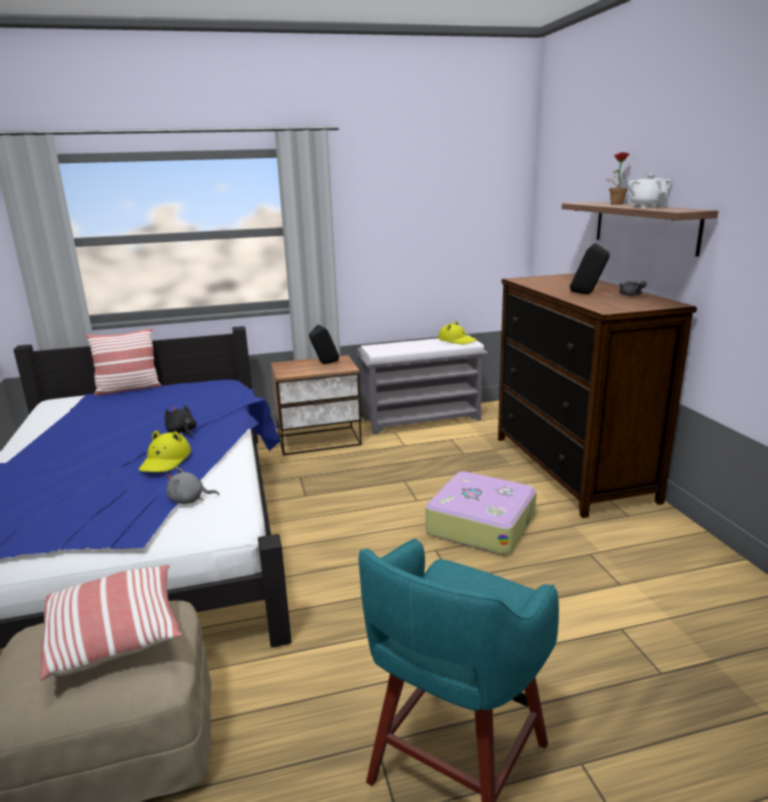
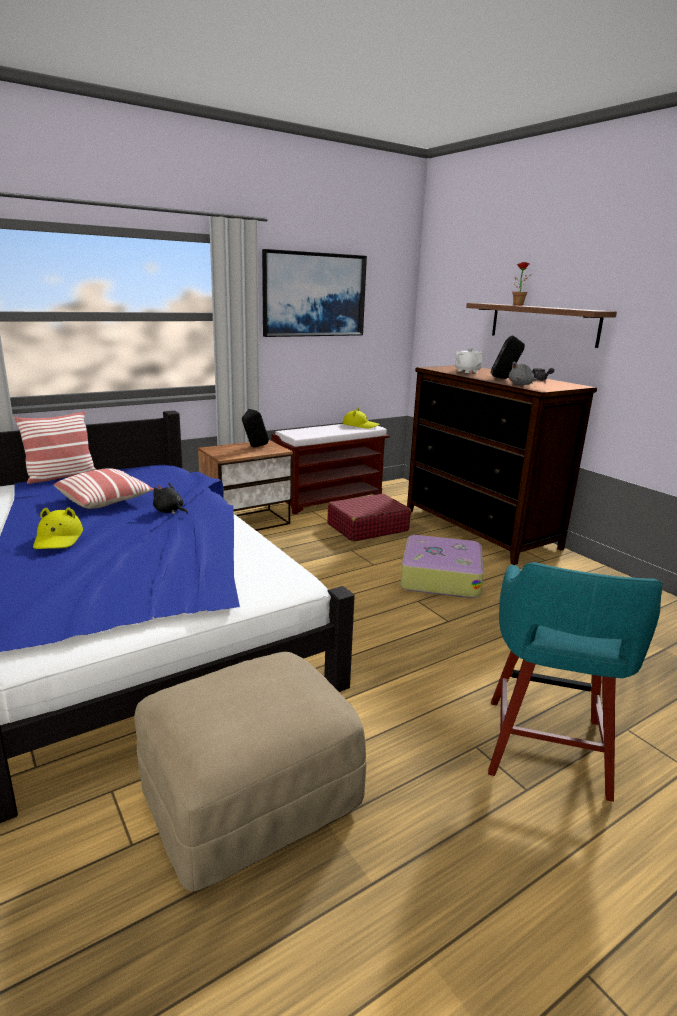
camera: 20 degrees left, 0 degrees up
pillow [40,565,182,681] -> pillow moved to [54,468,154,509]
yellow hat [139,430,191,472] -> yellow hat moved to [33,507,83,549]
grey plush toy [166,467,219,504] -> grey plush toy moved to [509,362,538,385]
grey bench [357,335,488,434] -> brown bench [271,424,390,514]
white teapot [628,174,672,208] -> white teapot moved to [455,348,483,373]
none -> picture [262,249,367,337]
none -> red suitcase [327,494,411,542]

